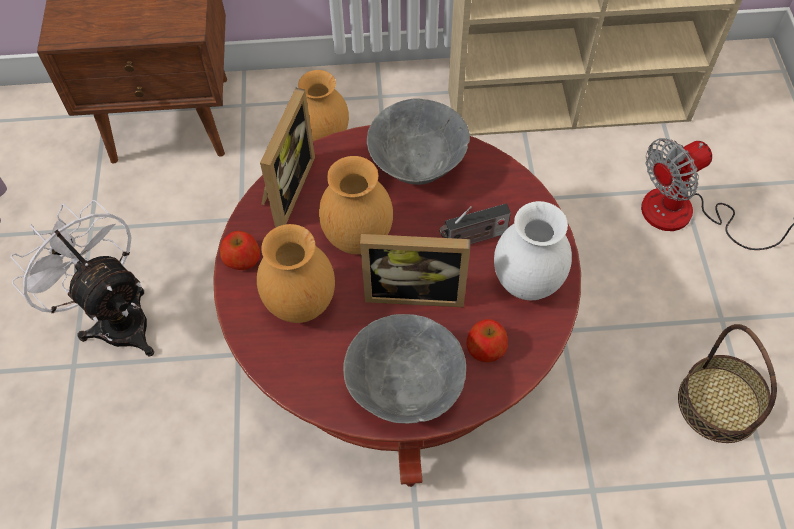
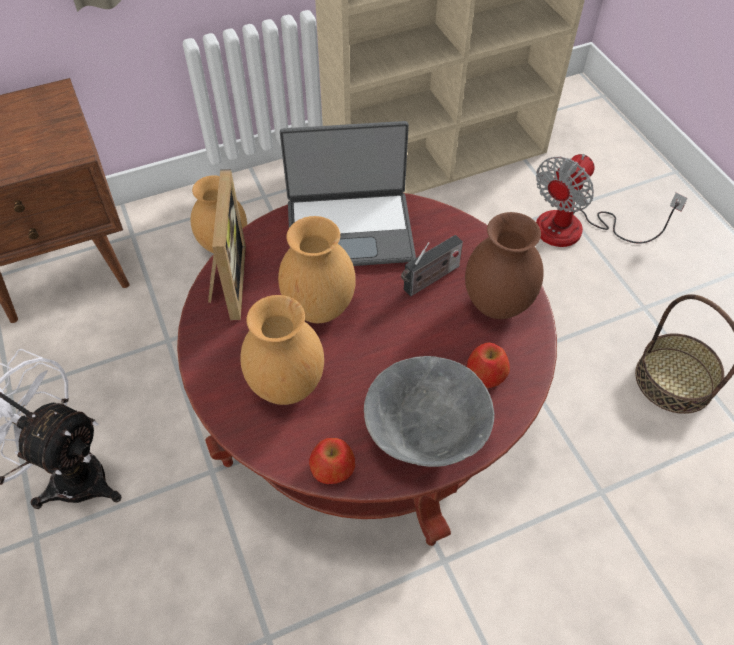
camera: 20 degrees left, 5 degrees down
apple [220,231,260,270] -> apple moved to [309,438,355,484]
picture frame [360,234,471,307] -> none
grey bowl [367,98,470,185] -> laptop [280,121,416,266]
white vase [494,201,572,300] -> brown vase [465,212,544,319]

